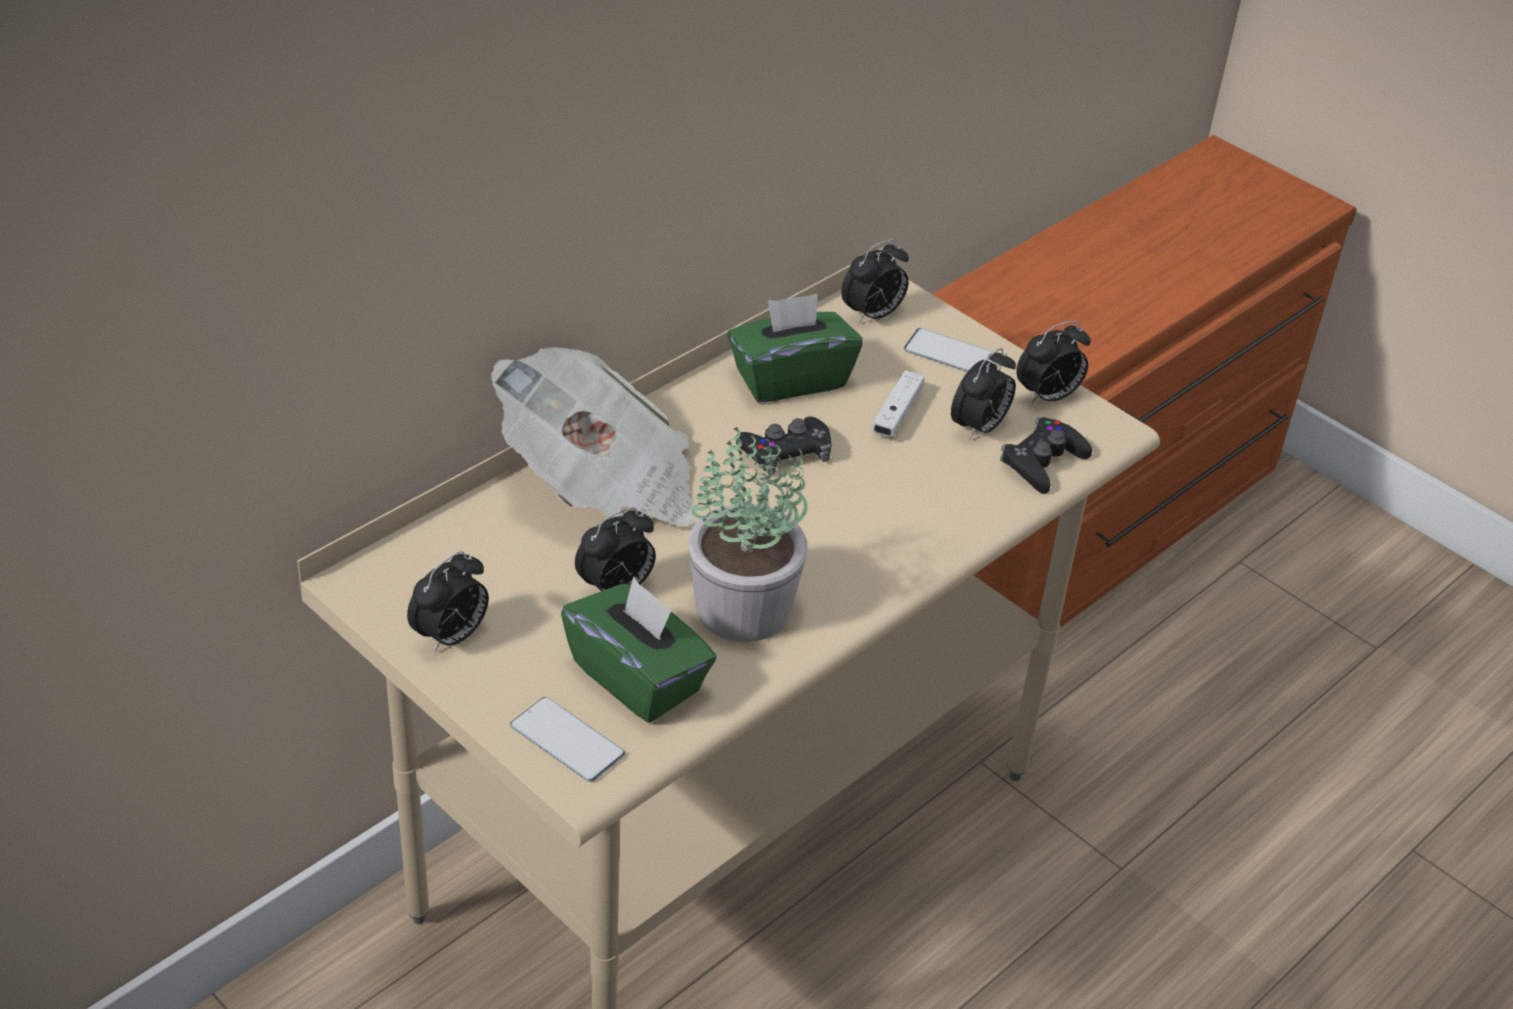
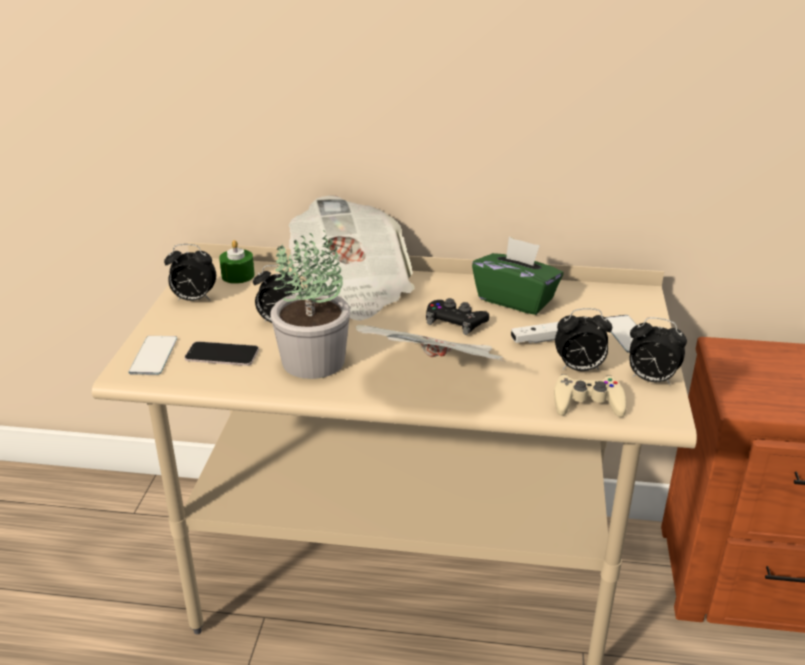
camera: 55 degrees right, 10 degrees down
green tissue box [561,576,717,723] -> phone [184,341,259,366]
alarm clock [841,239,909,324] -> none
black game controller [1000,417,1092,494] -> beige game controller [554,374,626,417]
none -> green candle [219,240,255,284]
none -> newspaper [356,325,506,362]

